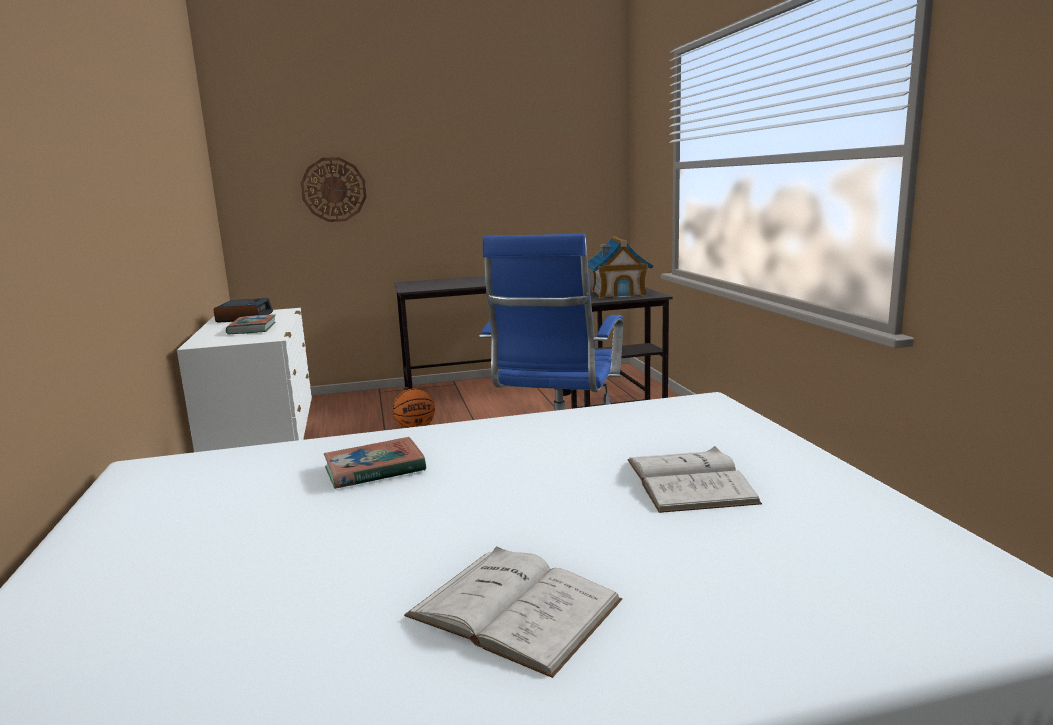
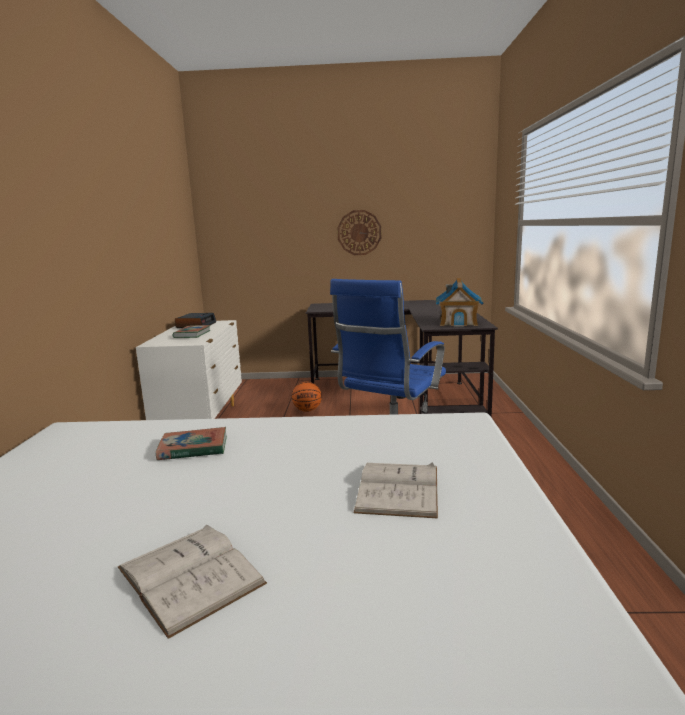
camera: 15 degrees right, 0 degrees up
wall clock [301,157,367,222] -> wall clock moved to [337,210,381,255]

